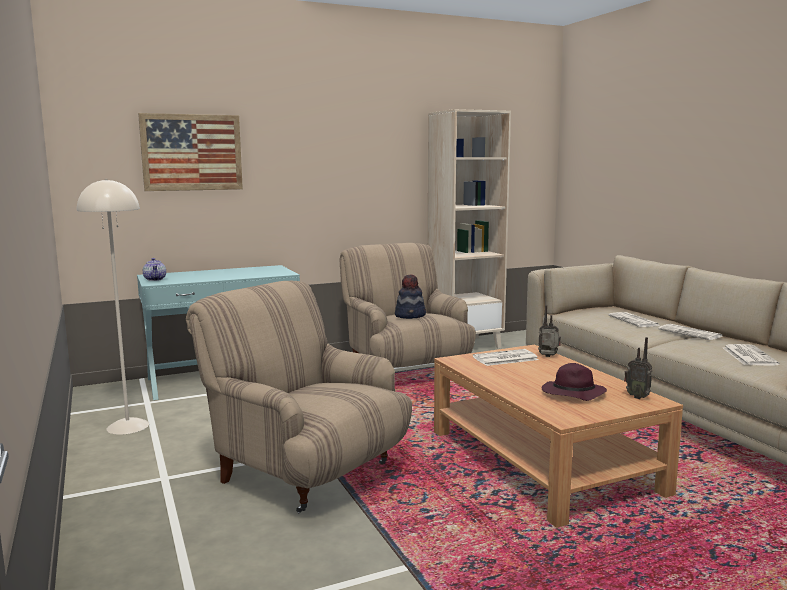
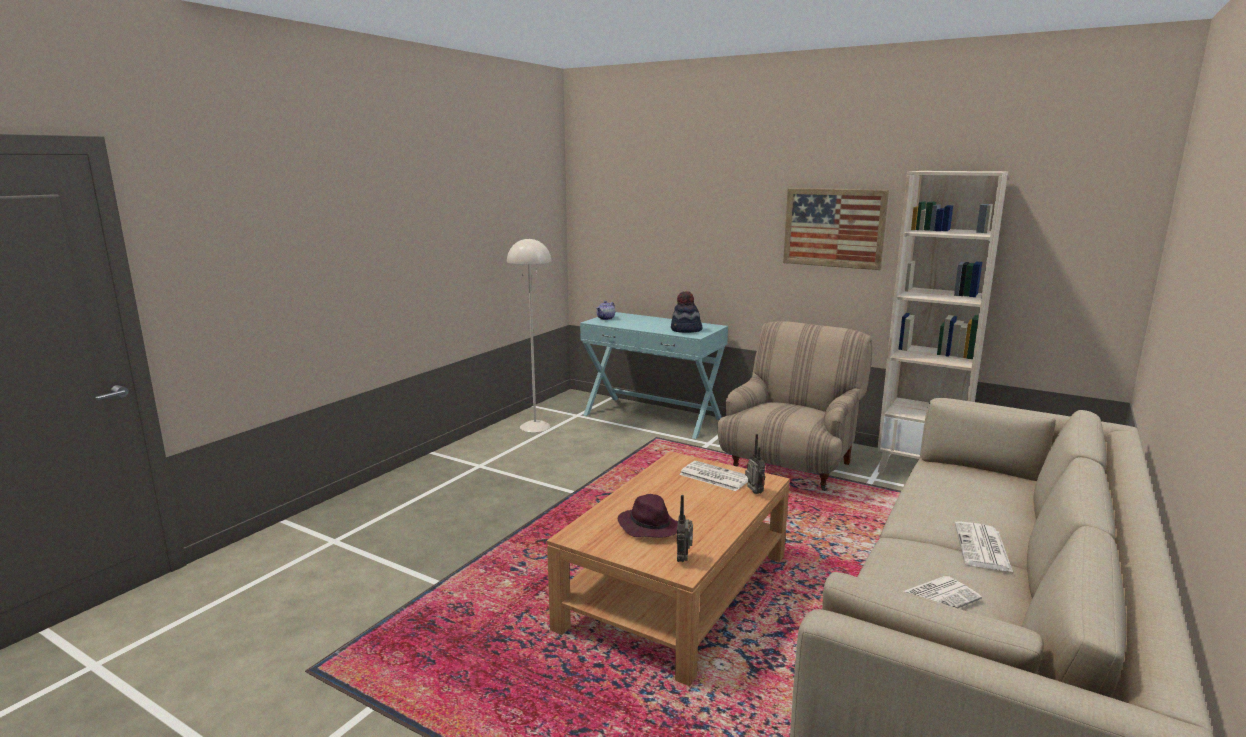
camera: 55 degrees right, 5 degrees up
picture [138,113,243,191] -> picture moved to [783,188,889,270]
beige armchair [186,281,412,513] -> none
hat [395,274,426,319] -> hat moved to [671,292,702,333]
newspaper [608,312,661,327] -> none

